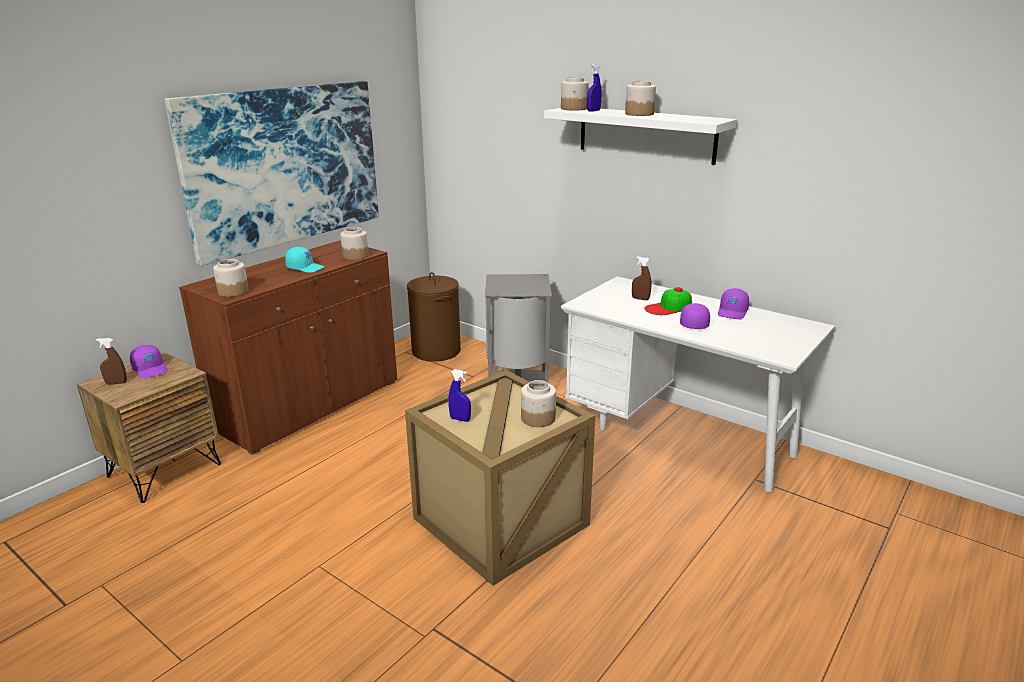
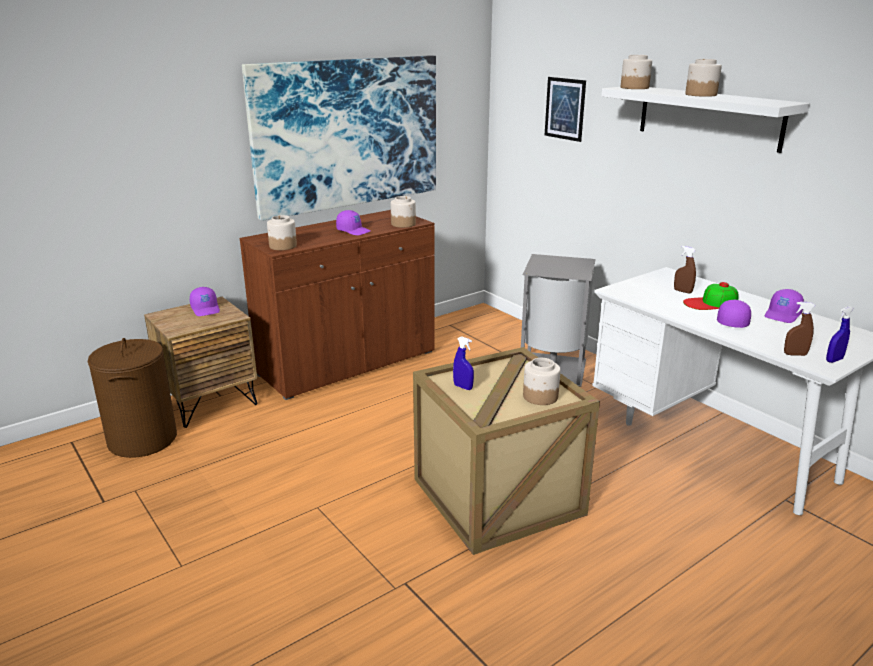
camera: 15 degrees right, 0 degrees up
brown spray bottle [96,338,127,384] -> brown spray bottle moved to [784,302,815,356]
turquoise cap [285,247,324,273] -> purple cap [336,210,371,235]
brown laundry basket [407,272,461,362] -> brown laundry basket moved to [88,338,177,458]
blue spray bottle [587,64,602,112] -> blue spray bottle moved to [826,306,853,363]
none -> picture [545,77,586,142]

